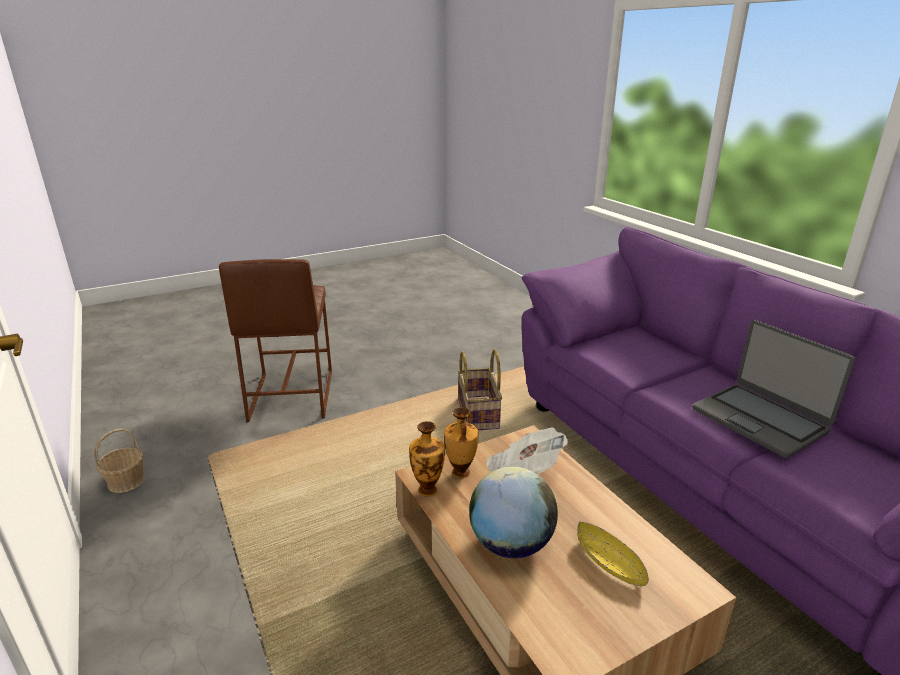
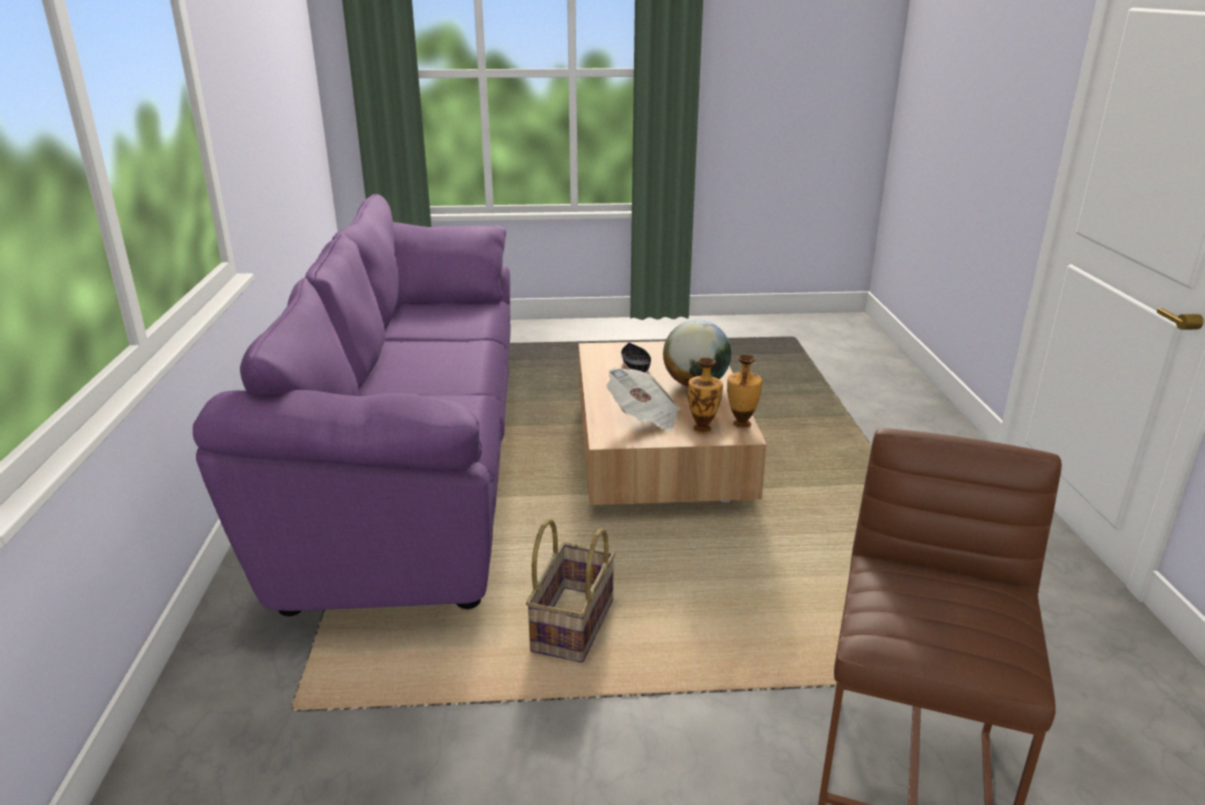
camera: 155 degrees left, 0 degrees up
basket [94,428,145,493] -> none
yellow bowl [577,522,649,586] -> black bowl [621,342,651,372]
laptop [692,320,855,458] -> none

